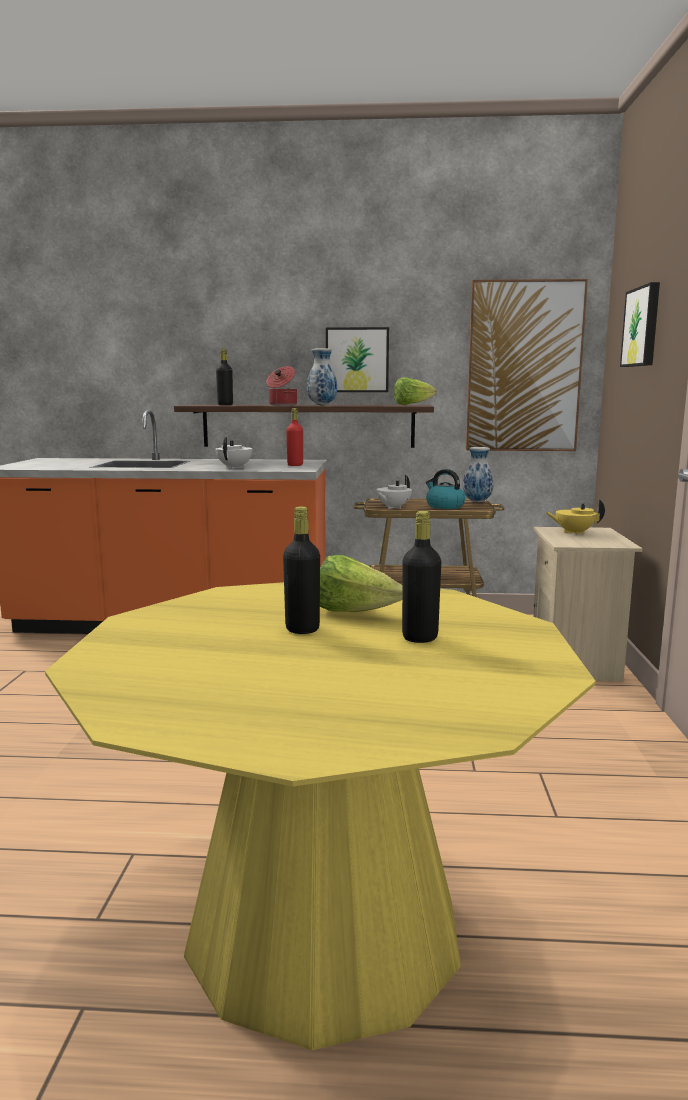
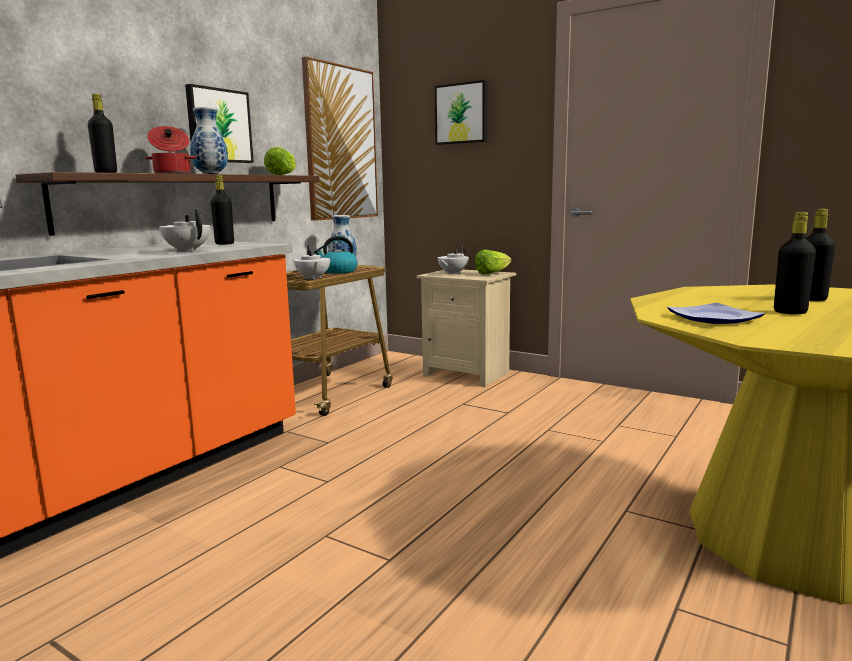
camera: 60 degrees left, 0 degrees up
red bottle [286,408,303,466] -> black bottle [211,175,234,245]
lettuce [320,555,402,612] -> lettuce moved to [475,249,512,274]
yellow teapot [545,499,605,535] -> white teapot [438,245,469,275]
none -> plate [667,303,765,324]

